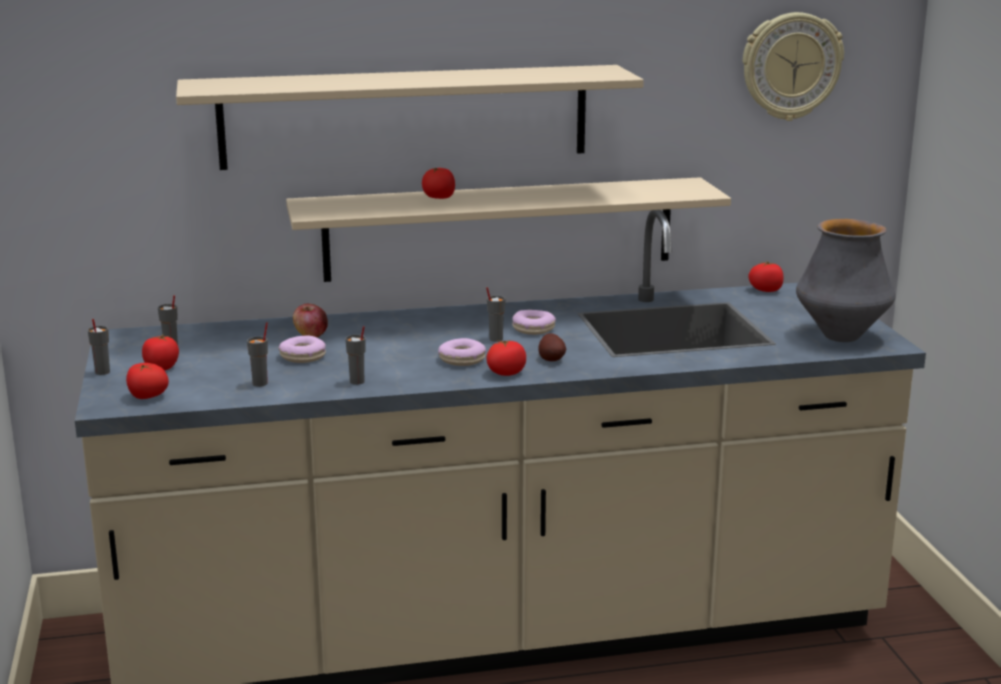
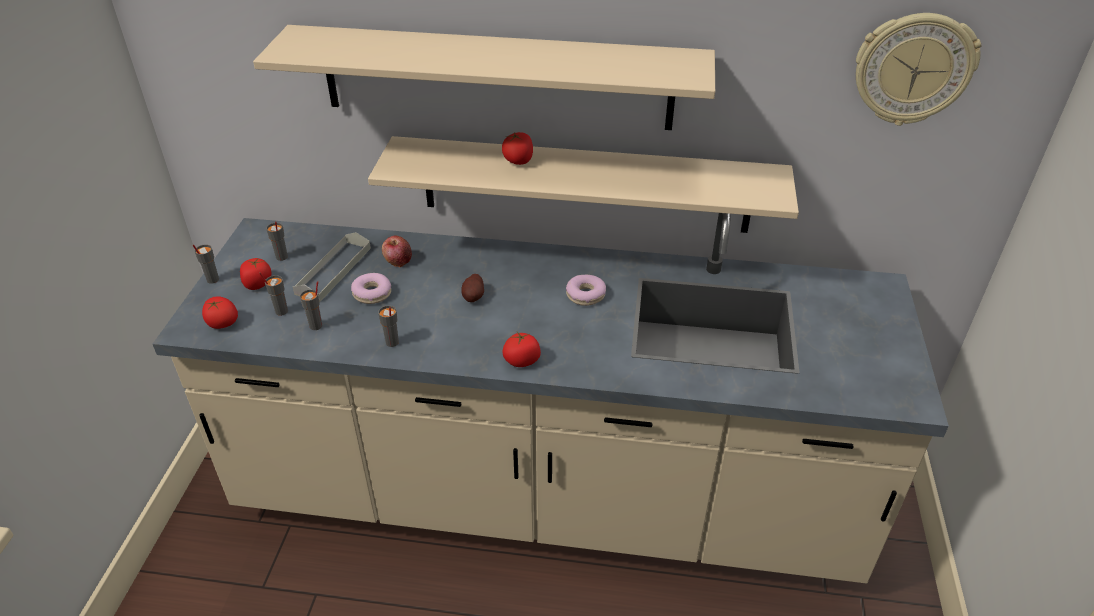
camera: 20 degrees right, 20 degrees up
donut [438,338,486,366] -> none
grey cup [486,287,505,342] -> grey cup moved to [259,272,288,316]
potato [538,333,566,361] -> potato moved to [461,274,484,302]
tomato [748,261,784,292] -> none
vase [796,219,895,342] -> none
none -> grey tray [293,232,371,302]

